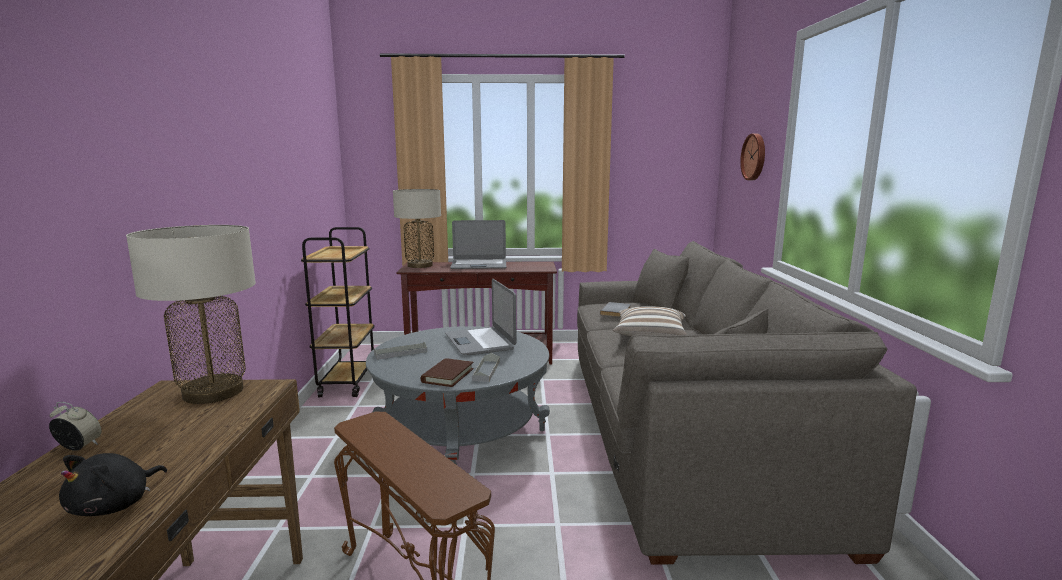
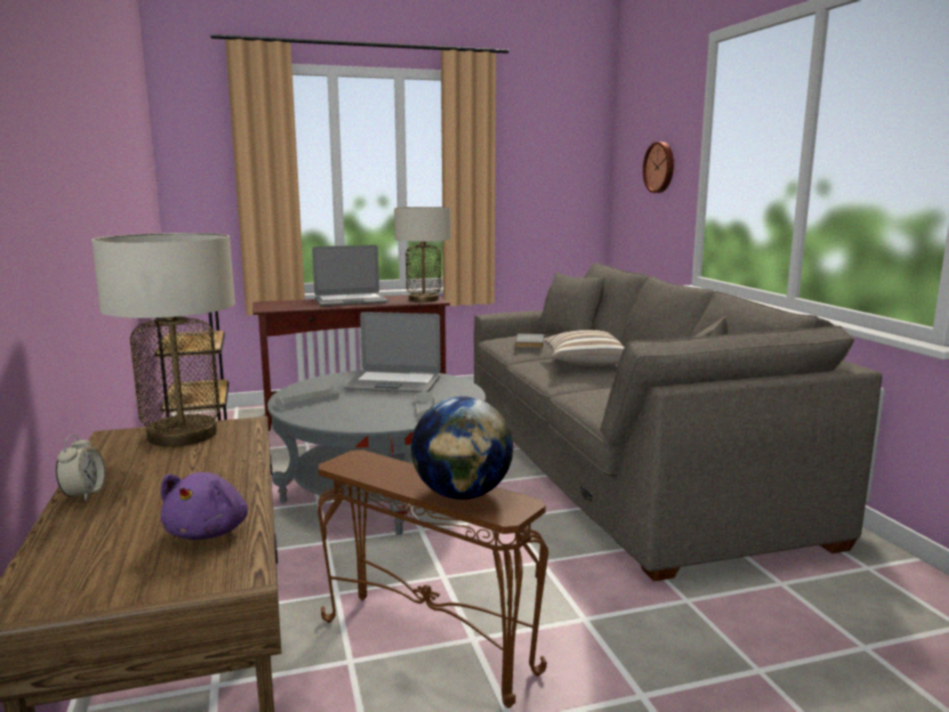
camera: 15 degrees left, 0 degrees up
alarm clock [49,402,102,451] -> alarm clock turned 90 degrees clockwise [56,434,106,501]
black plush toy [59,453,167,516] -> purple plush toy [160,472,248,540]
table lamp [393,189,441,268] -> table lamp moved to [394,207,451,302]
brown book [421,358,474,387] -> none
laptop [445,279,516,355] -> laptop turned 45 degrees counterclockwise [344,312,441,392]
none -> globe [411,396,513,500]

